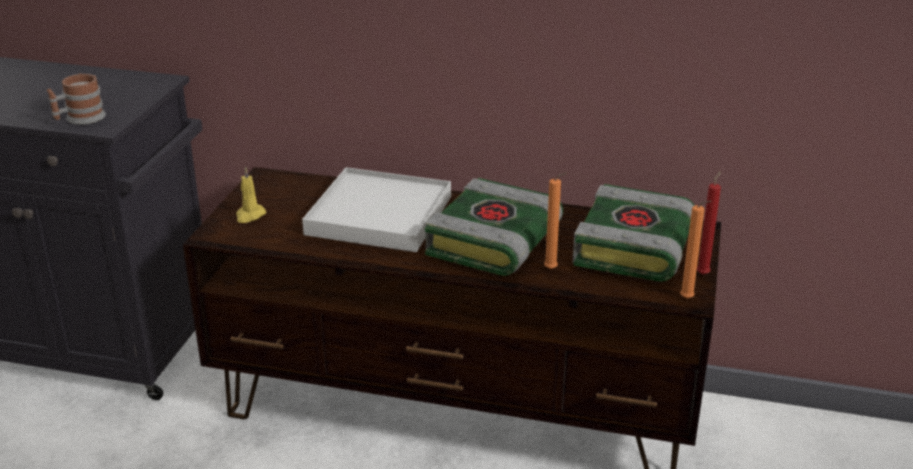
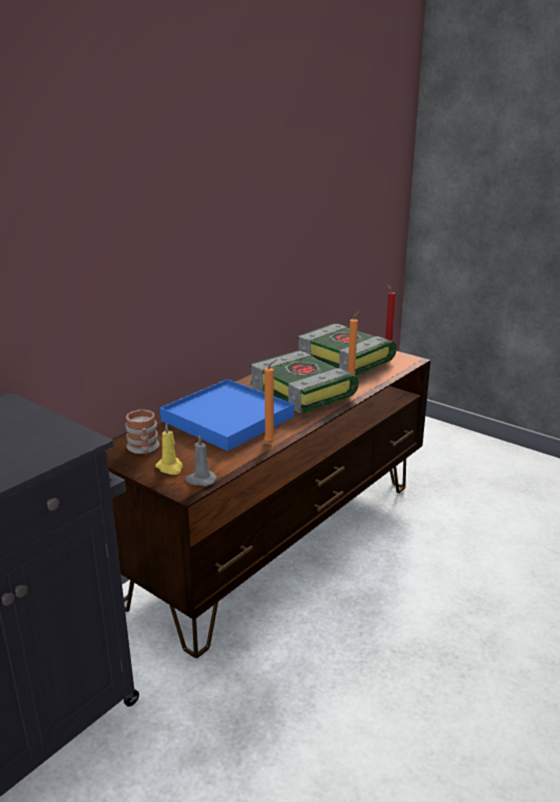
camera: 65 degrees left, 5 degrees down
mug [47,73,106,125] -> mug moved to [125,409,159,454]
white tray [302,167,451,252] -> blue tray [160,379,294,451]
orange candle [680,201,711,299] -> orange candle moved to [264,359,278,443]
none -> grey candle [185,435,217,486]

